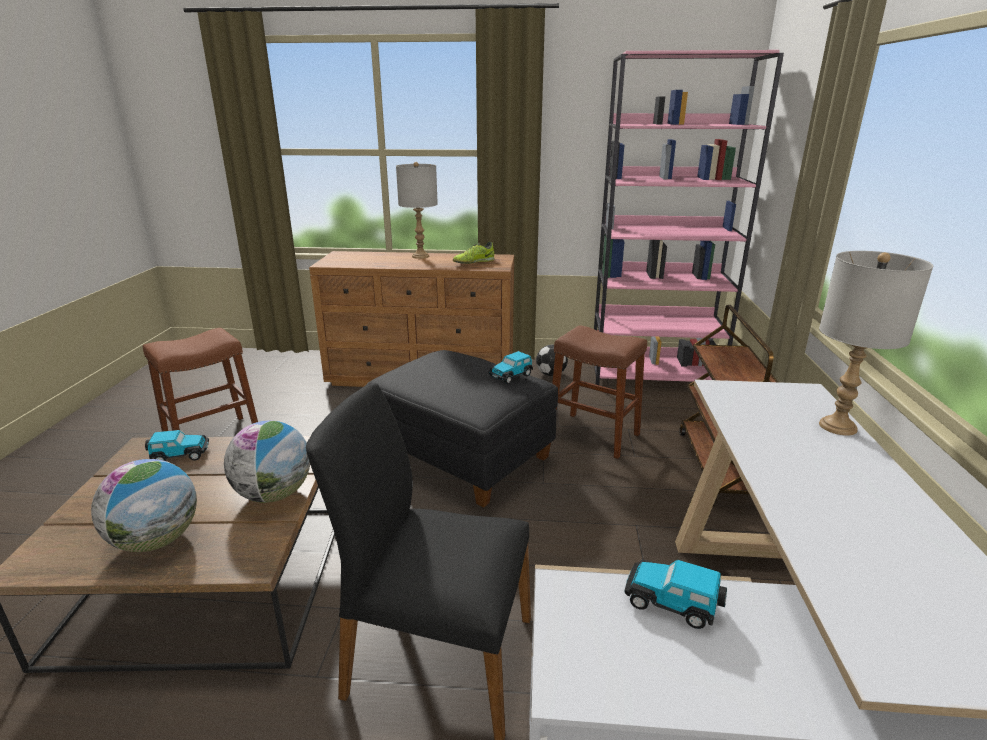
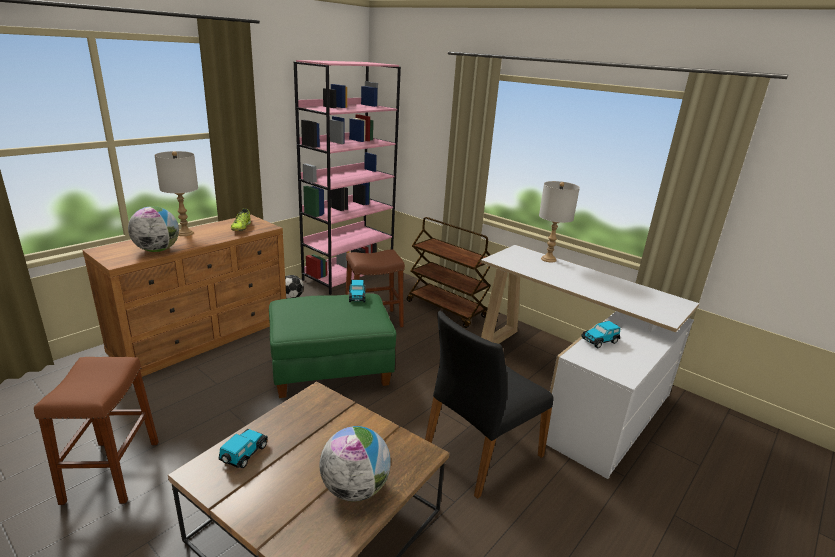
camera: 55 degrees left, 0 degrees up
globe [224,421,310,503] -> globe moved to [128,206,179,252]
black ottoman [365,350,558,508] -> green ottoman [269,293,397,398]

